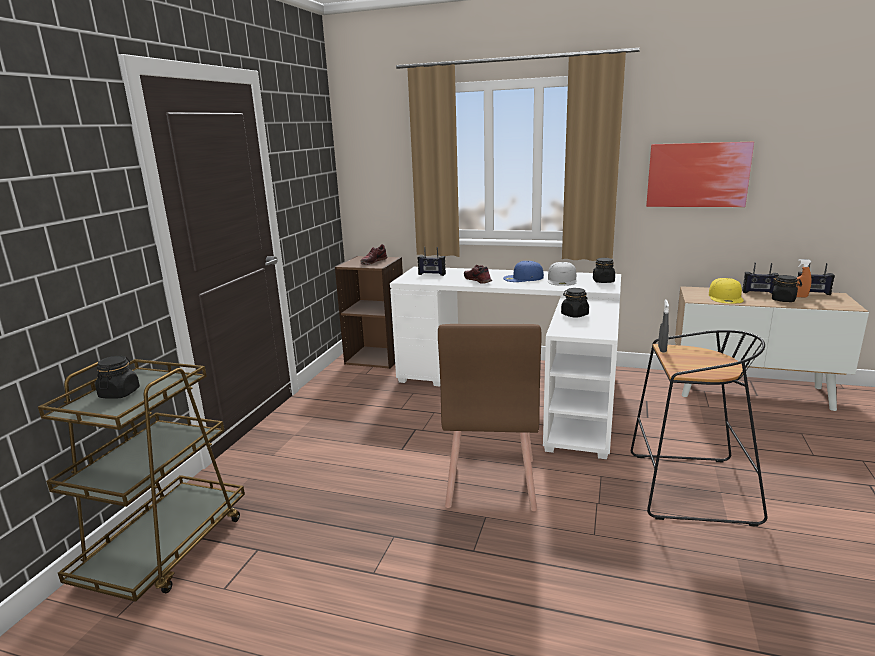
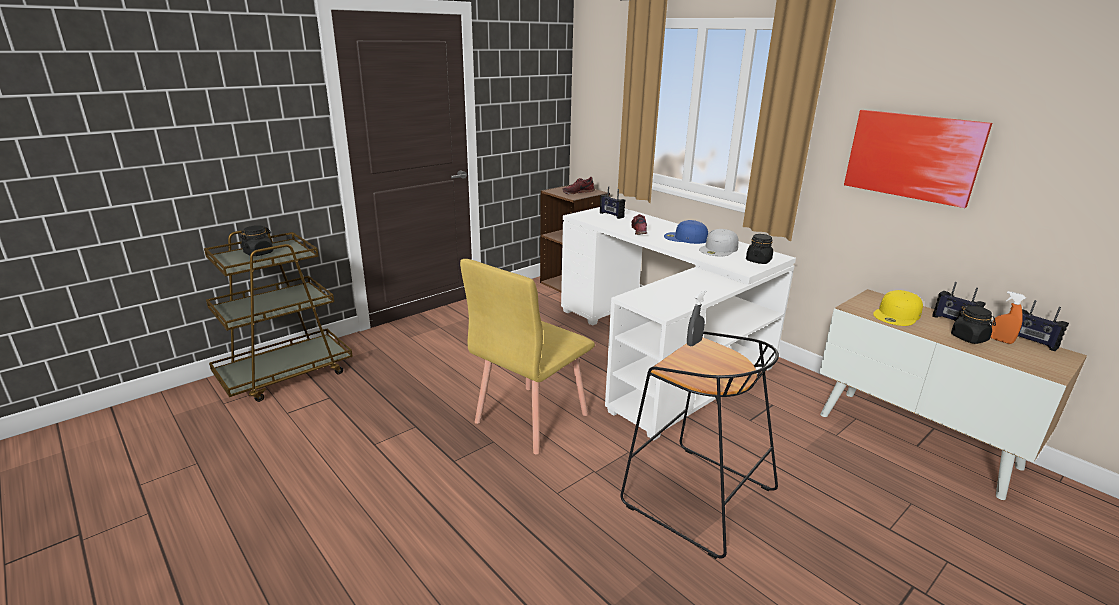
camera: 30 degrees right, 5 degrees up
brown chair [438,324,542,511] -> yellow chair [460,259,595,454]
black jar [561,288,589,318] -> none

